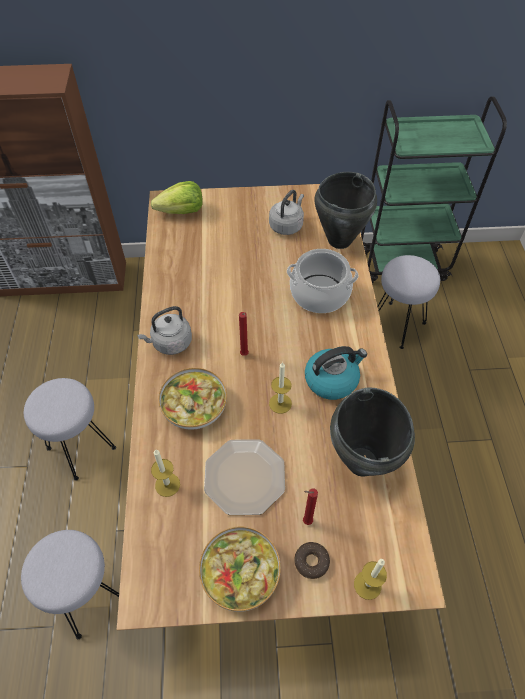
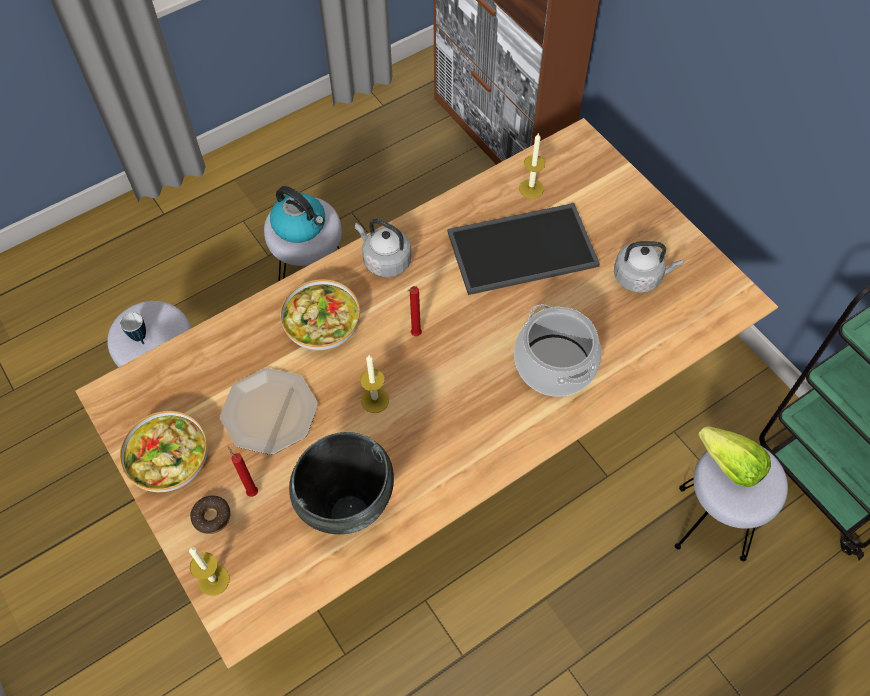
camera: 60 degrees right, 5 degrees up
lettuce [151,181,203,214] -> lettuce moved to [698,426,771,487]
candle [151,449,180,497] -> candle moved to [519,133,545,199]
kettle [305,346,367,400] -> kettle moved to [270,186,325,243]
black cooking pot [314,172,377,249] -> none
none -> mug [120,312,146,344]
none -> tray [447,203,600,295]

